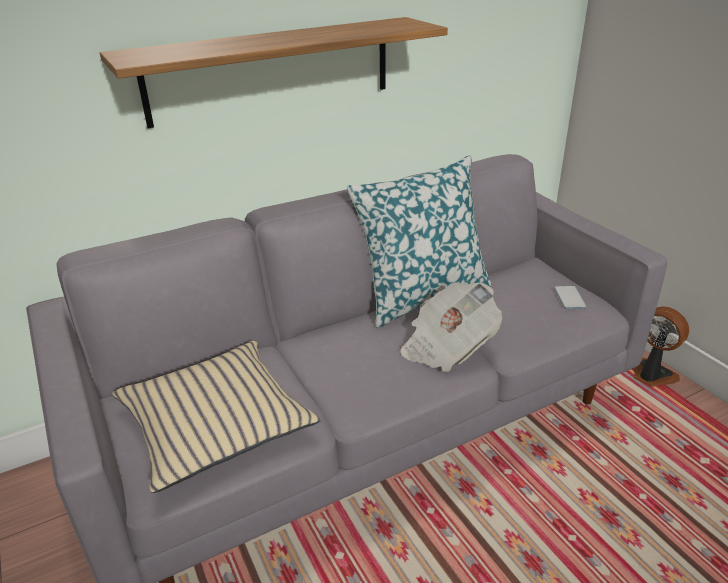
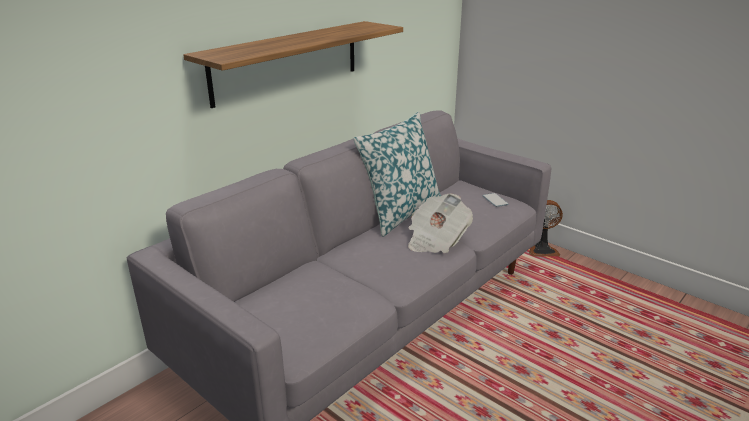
camera: 20 degrees left, 5 degrees down
beige pillow [112,341,321,493] -> none
fan [634,306,689,387] -> fan turned 150 degrees clockwise [529,200,563,257]

